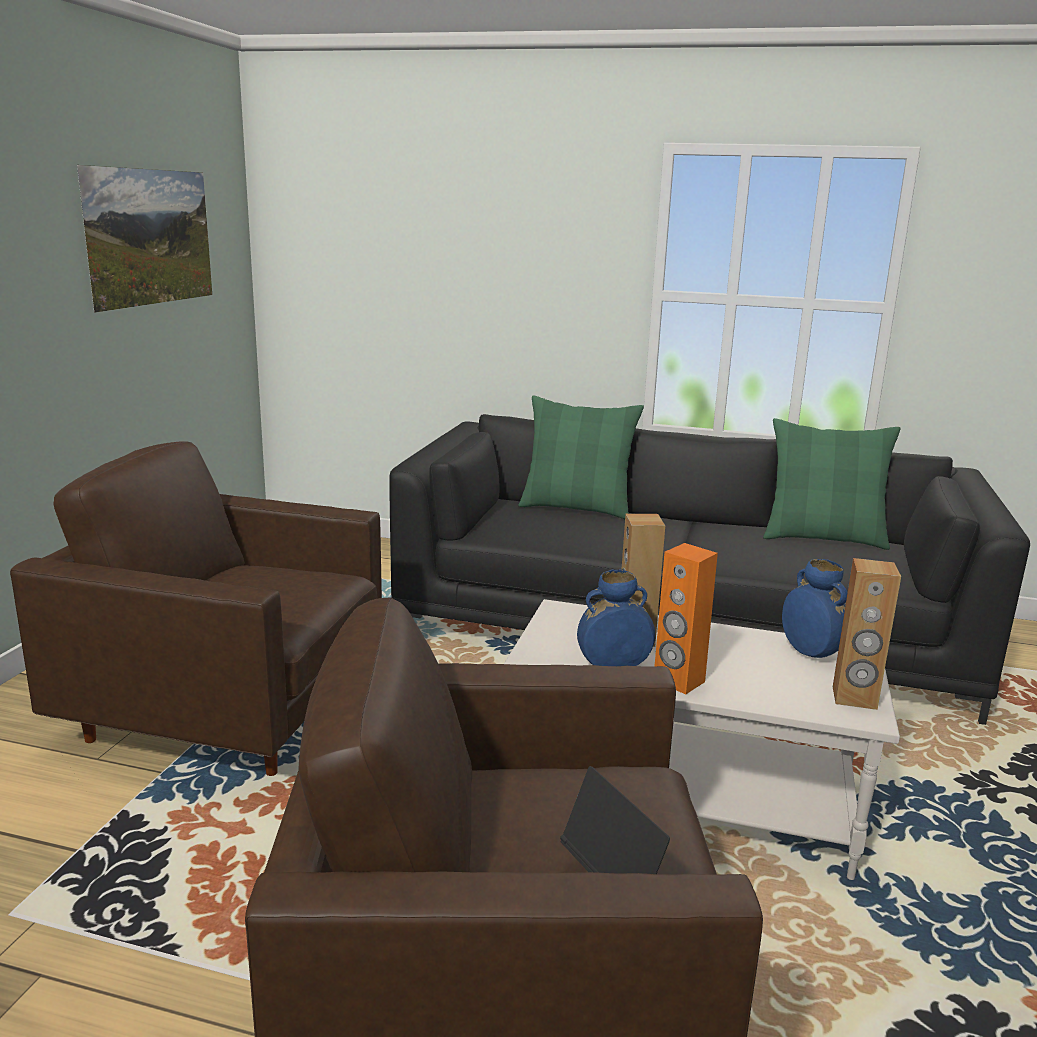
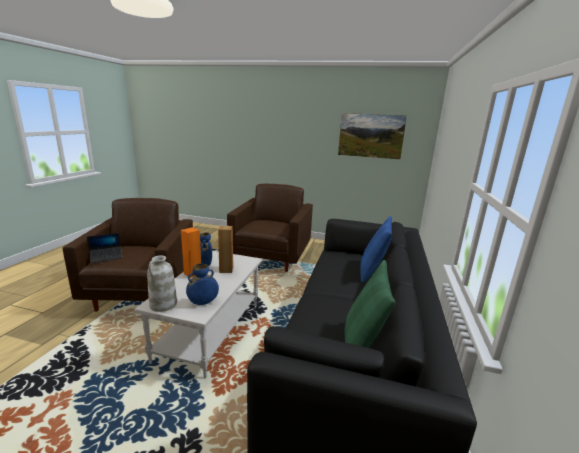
camera: 90 degrees right, 0 degrees up
green pillow [518,396,644,519] -> blue pillow [360,216,392,283]
brown speaker [833,558,901,710] -> white vase [147,255,177,312]

